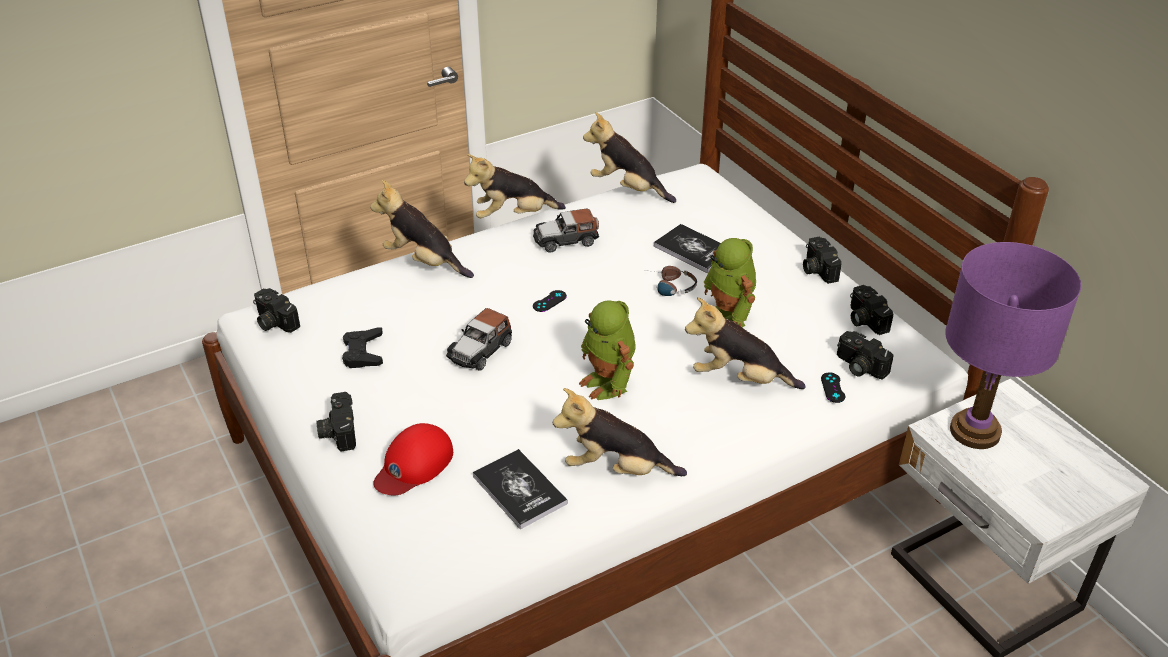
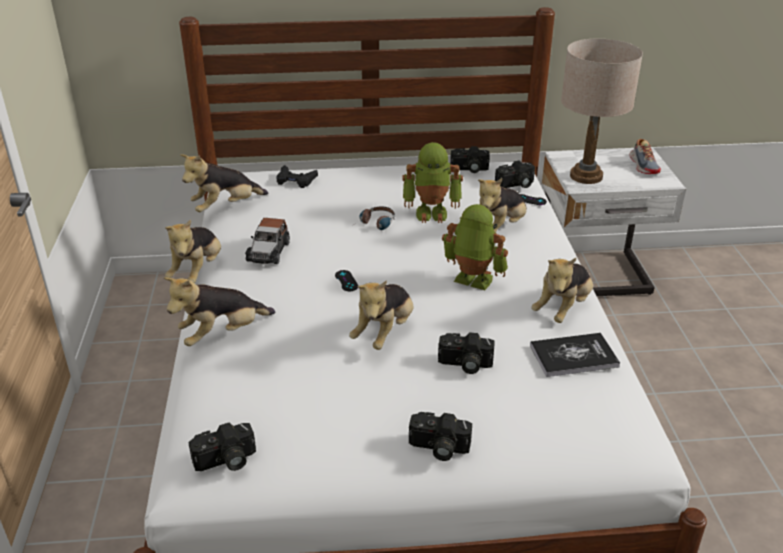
camera: 65 degrees left, 5 degrees down
black game controller [342,327,383,368] -> black game controller moved to [276,165,318,188]
red cap [373,423,453,495] -> none
toy car [446,308,512,371] -> plush toy [349,280,414,350]
toy robot [579,301,635,400] -> toy robot turned 150 degrees counterclockwise [442,204,508,290]
book [654,224,721,273] -> none
camera [803,237,842,284] -> camera moved to [438,332,495,374]
purple table lamp [945,242,1081,449] -> beige table lamp [561,39,643,184]
none -> shoe [629,138,661,174]

